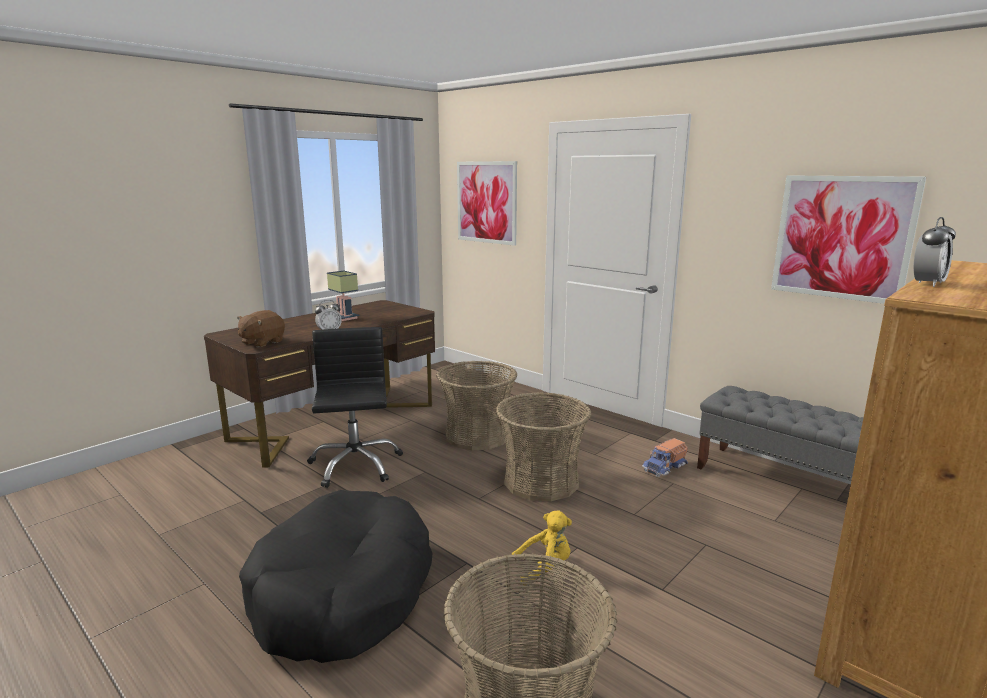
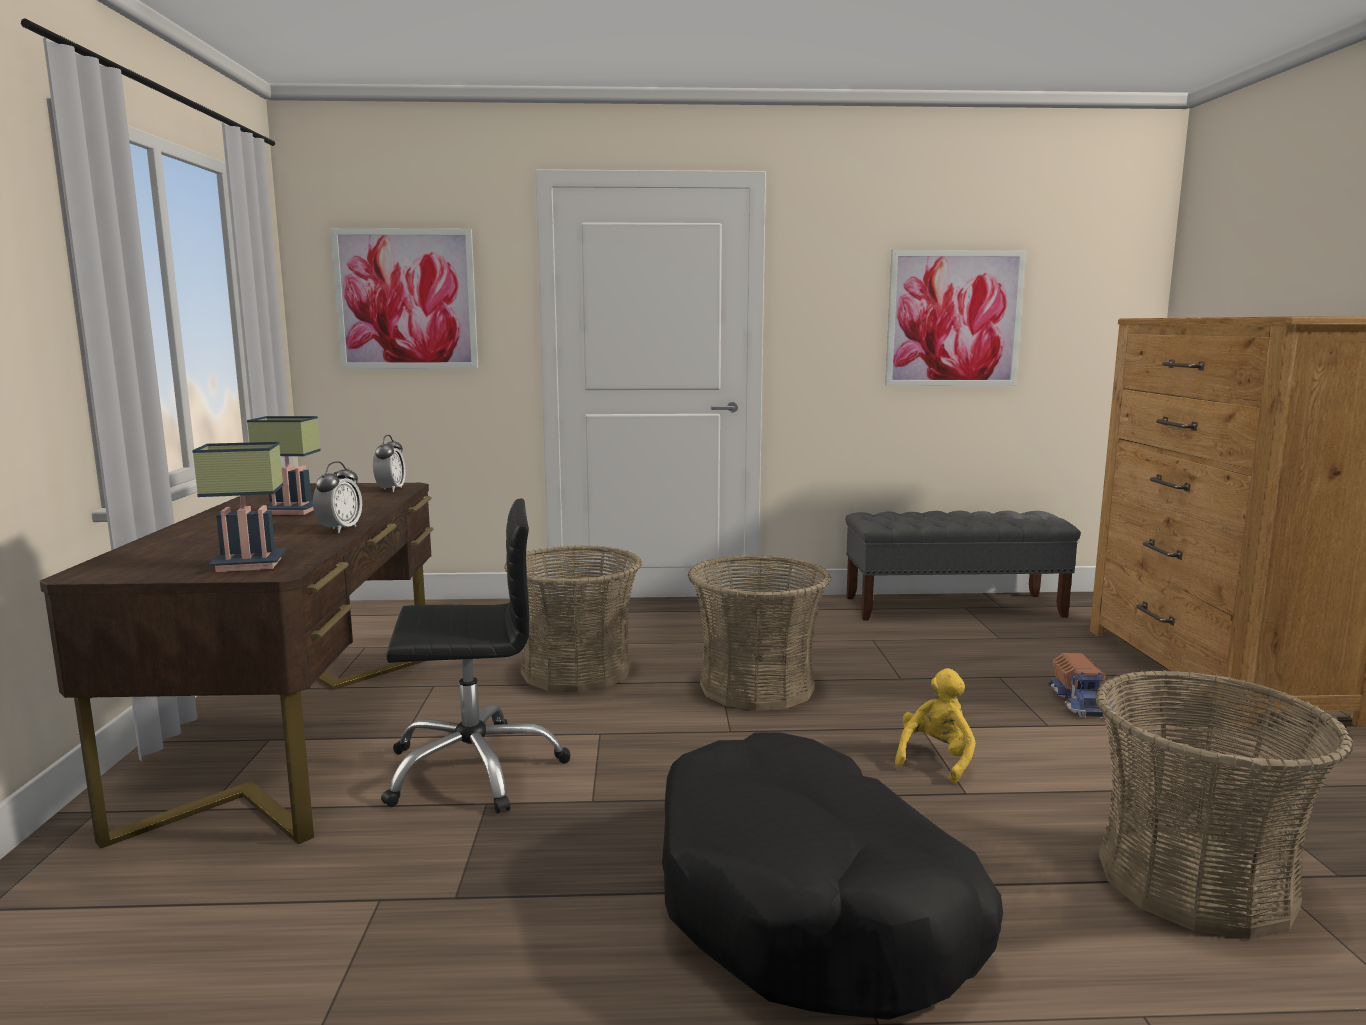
camera: 45 degrees left, 5 degrees down
brown plush toy [237,310,285,348] -> table lamp [192,442,287,572]
black office chair [307,327,403,488] -> black office chair turned 135 degrees clockwise [381,498,571,814]
toy truck [642,438,688,477] -> toy truck moved to [1048,653,1116,718]
alarm clock [913,217,956,287] -> alarm clock moved to [373,435,406,492]

